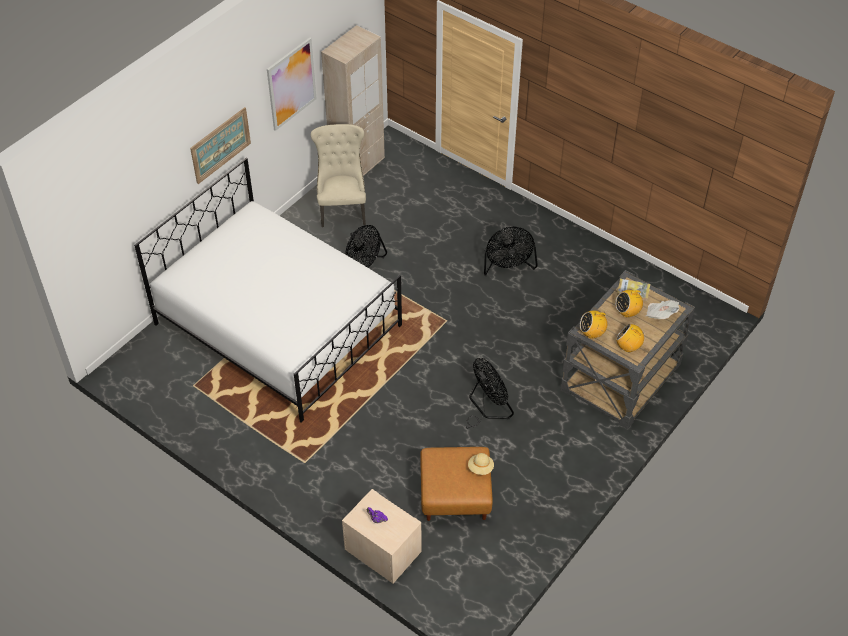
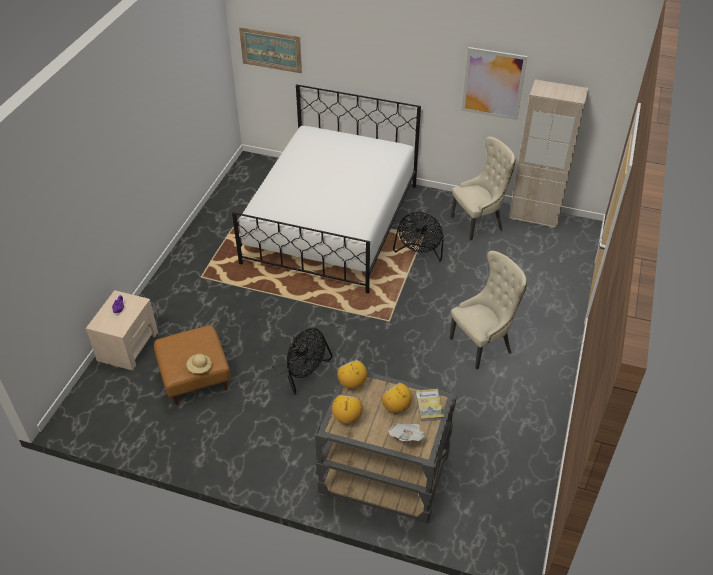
camera: 70 degrees right, 5 degrees down
picture [190,107,251,184] -> picture moved to [239,27,302,73]
black fan [484,226,538,276] -> beige chair [449,251,527,369]

